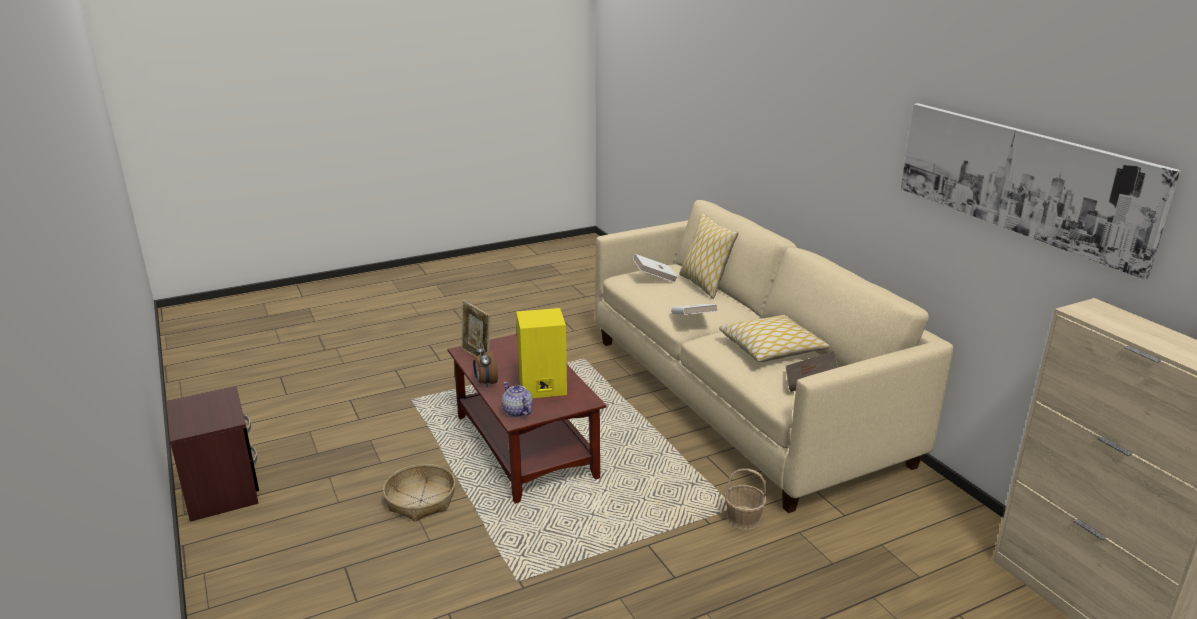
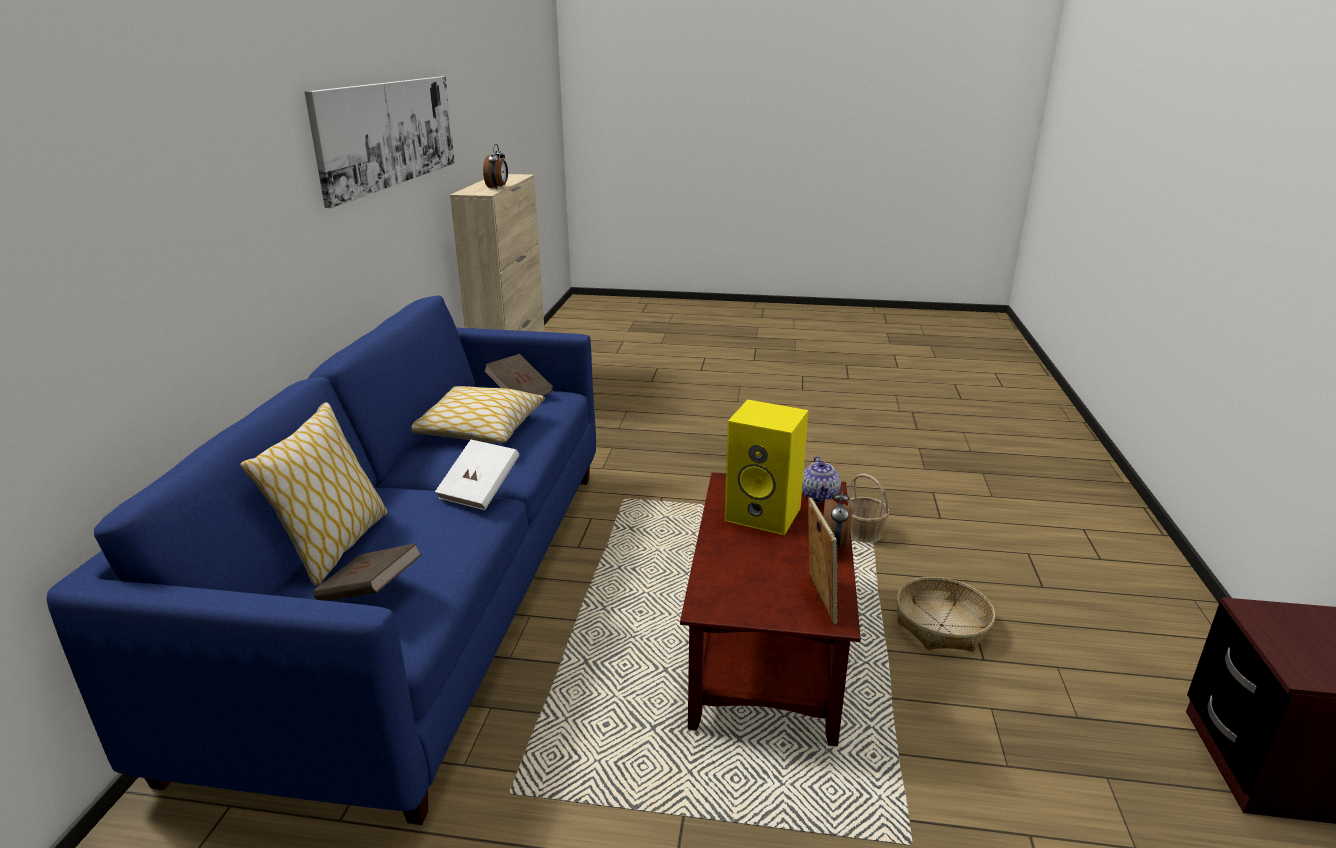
camera: 145 degrees left, 0 degrees up
beige sofa [595,200,953,513] -> blue sofa [46,295,596,825]
white book [633,254,678,282] -> brown book [313,543,422,601]
basket [724,468,767,530] -> basket moved to [848,474,889,543]
none -> alarm clock [483,144,508,189]

